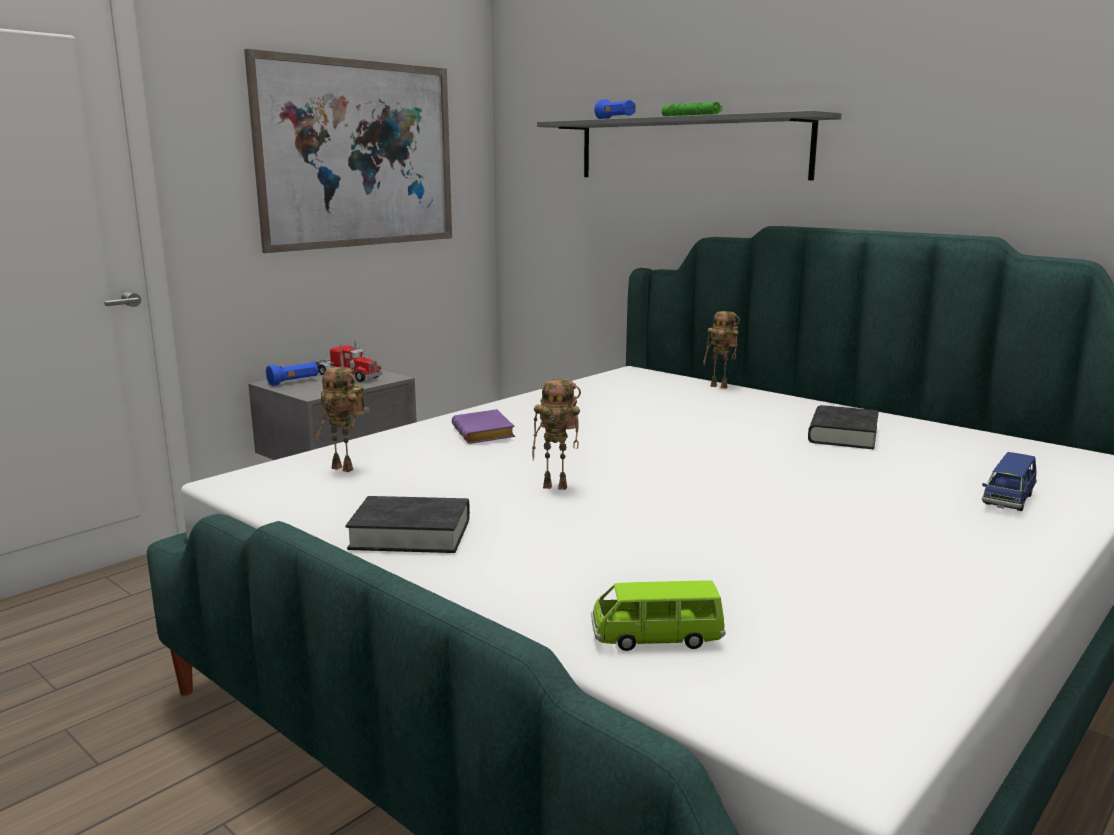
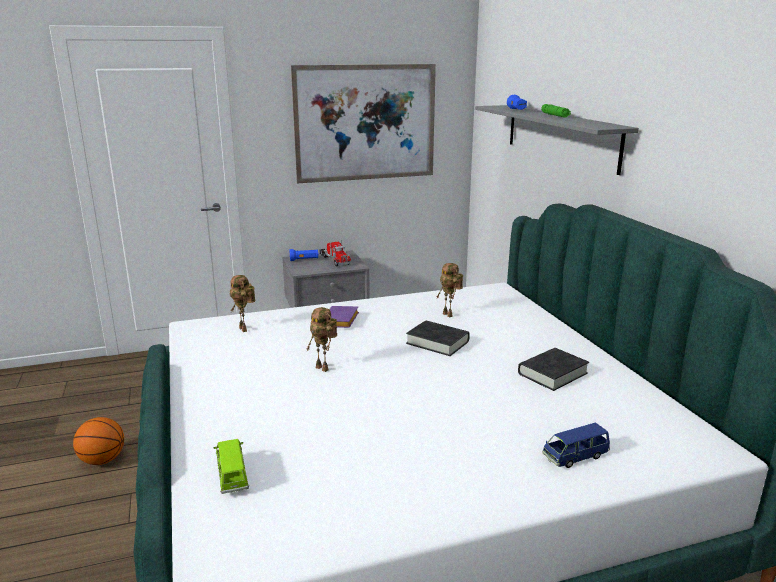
camera: 30 degrees right, 5 degrees up
black book [345,496,470,553] -> black book moved to [406,320,470,356]
green toy car [591,580,725,651] -> green toy car turned 45 degrees clockwise [214,439,249,494]
toy robot [704,311,740,389] -> toy robot moved to [436,263,463,318]
none -> basketball [73,417,124,465]

